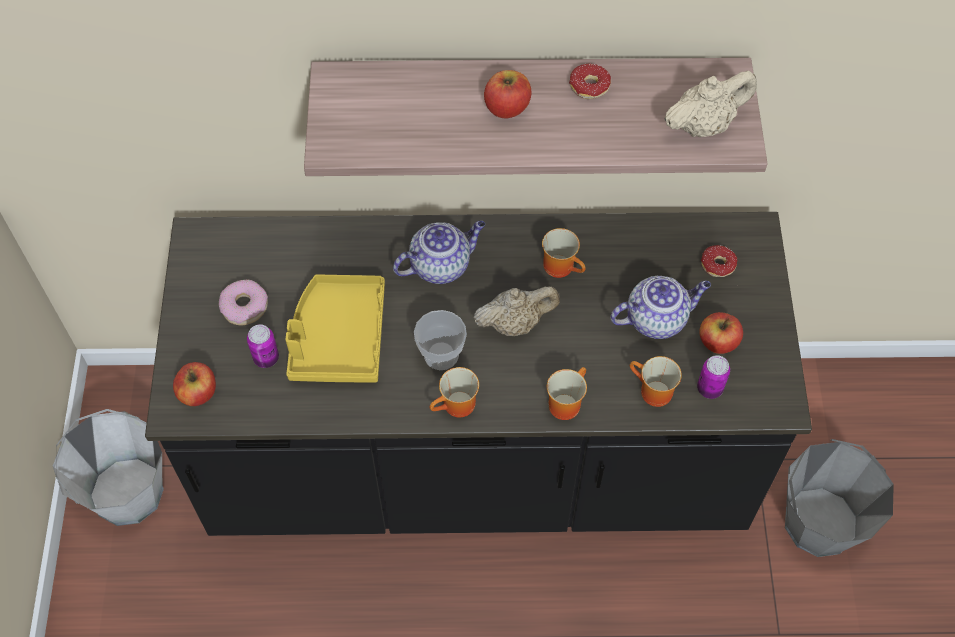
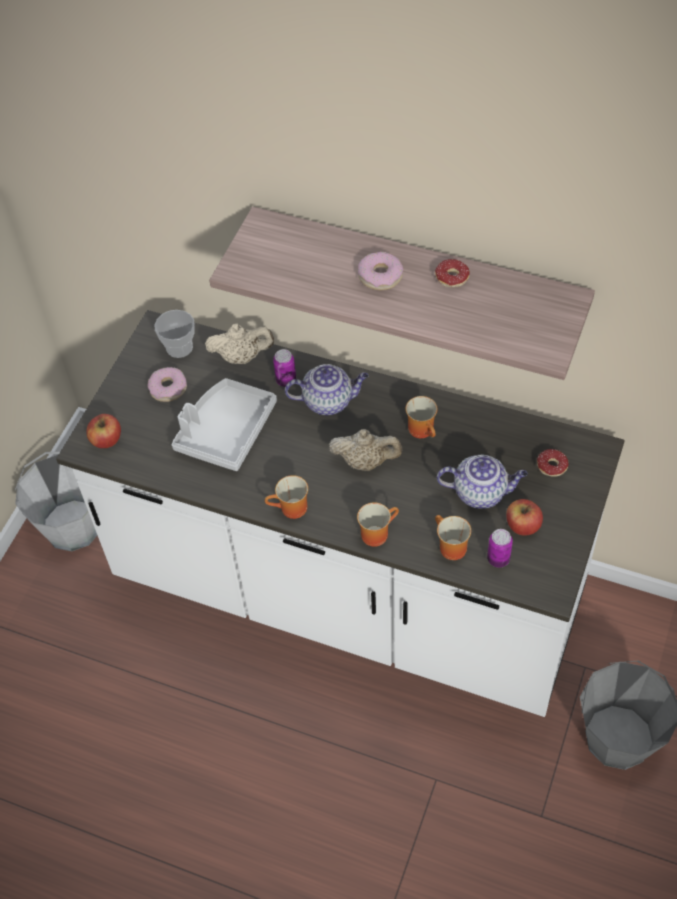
camera: 25 degrees right, 5 degrees down
black counter [145,212,812,536] -> white counter [56,310,624,717]
can [247,324,279,368] -> can moved to [273,349,296,387]
yellow tray [285,274,385,383] -> grey tray [172,378,277,471]
cup [414,310,467,370] -> cup moved to [155,310,195,358]
apple [484,70,532,118] -> donut [358,252,404,290]
beige teapot [664,71,757,137] -> beige teapot moved to [205,324,274,364]

